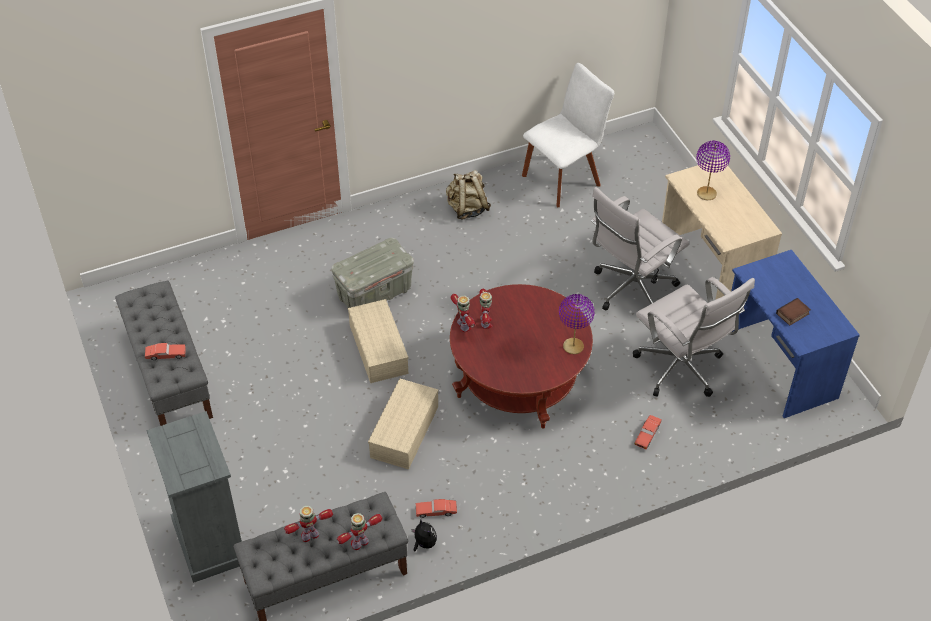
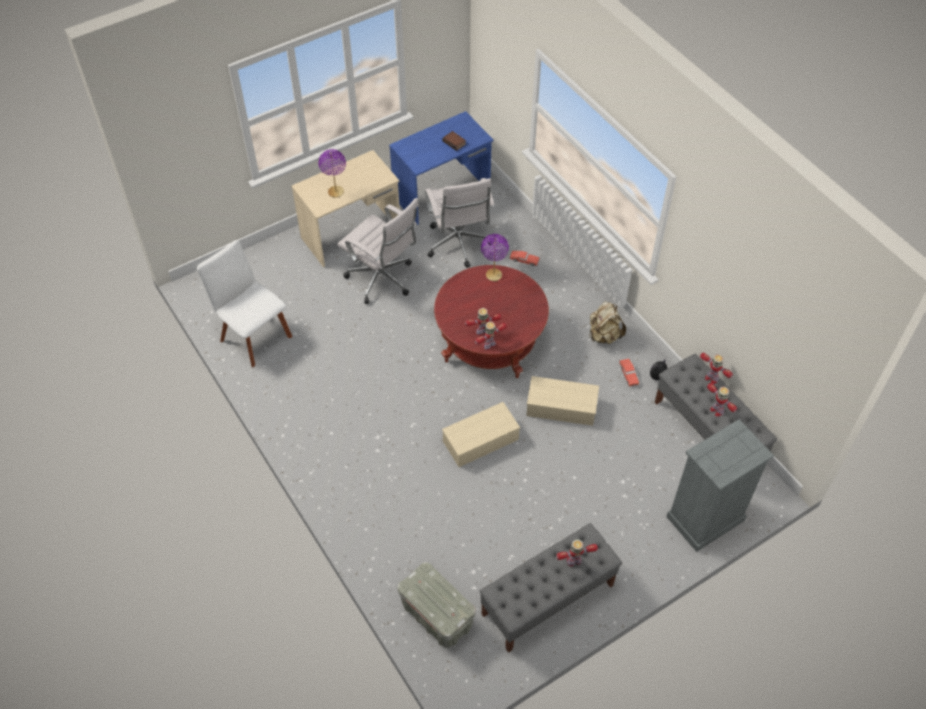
camera: 100 degrees left, 5 degrees up
red toy car [145,343,186,360] -> toy robot [556,540,598,566]
grey storage box [331,238,414,309] -> grey storage box moved to [397,562,476,648]
beige backpack [446,170,491,220] -> beige backpack moved to [589,301,626,344]
white office chair [633,277,755,397] -> white office chair turned 120 degrees clockwise [425,178,495,268]

